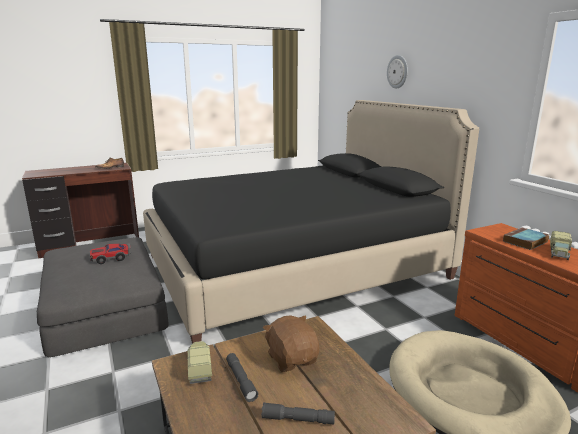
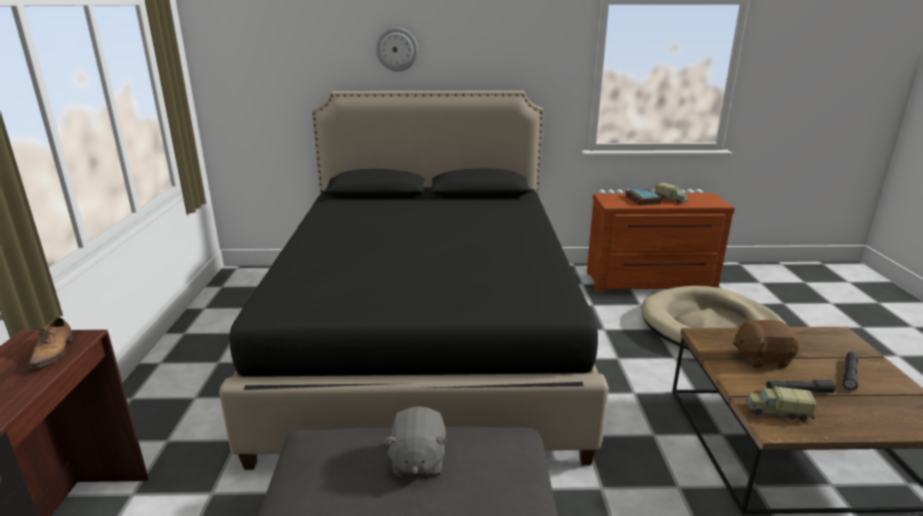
camera: 65 degrees left, 5 degrees up
toy car [90,243,132,264] -> grey plush toy [384,406,447,476]

